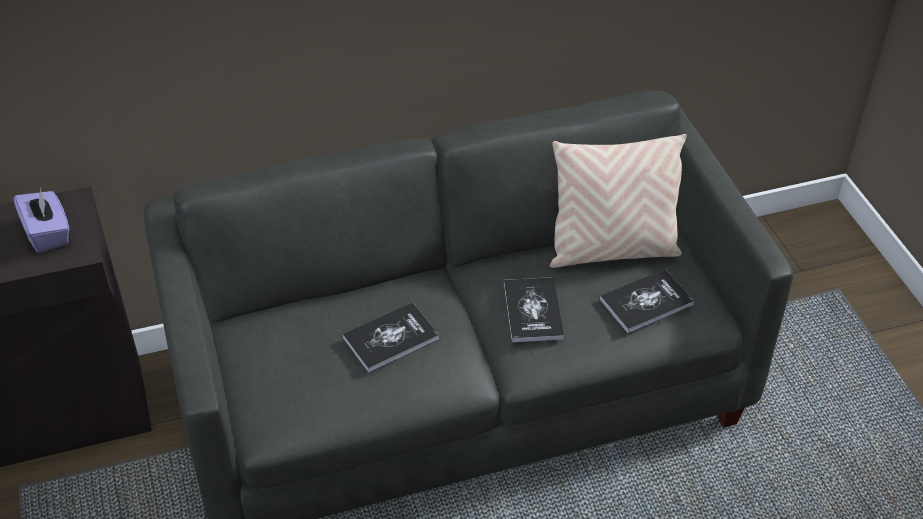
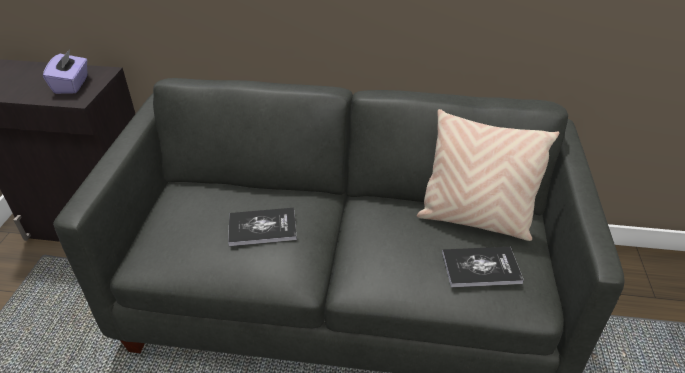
camera: 25 degrees right, 5 degrees down
book [504,277,564,342] -> none

